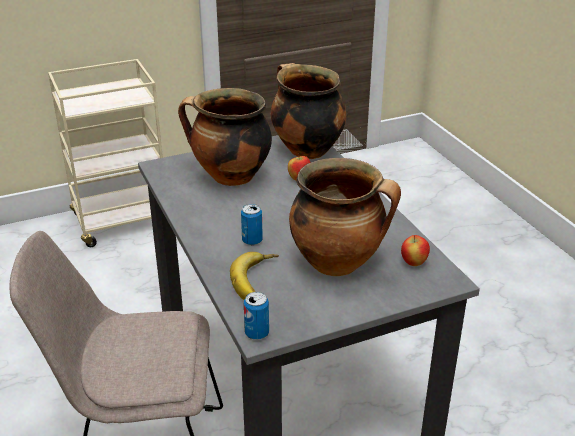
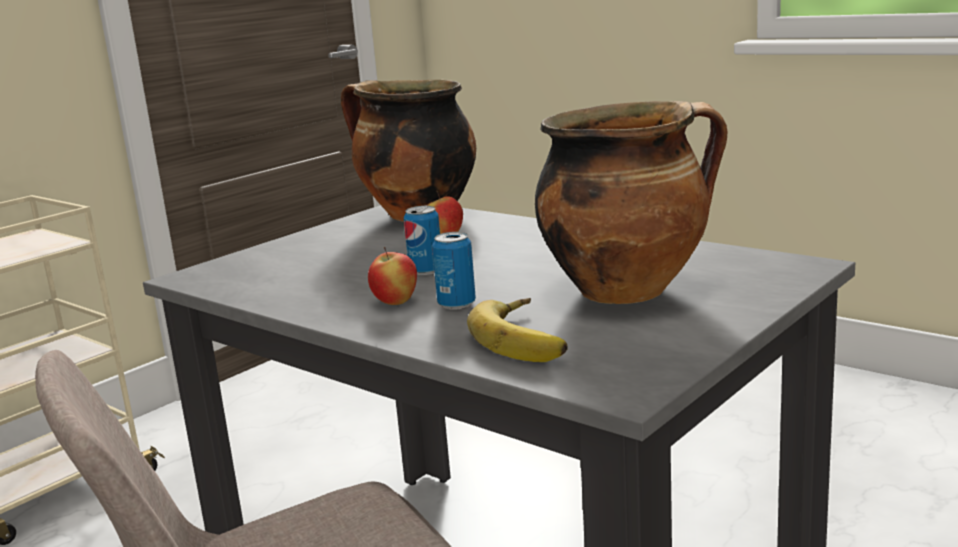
camera: 25 degrees left, 15 degrees down
cooking pot [178,88,272,186] -> none
can [244,292,269,340] -> can moved to [404,206,440,275]
apple [401,235,430,266] -> apple moved to [368,247,417,305]

